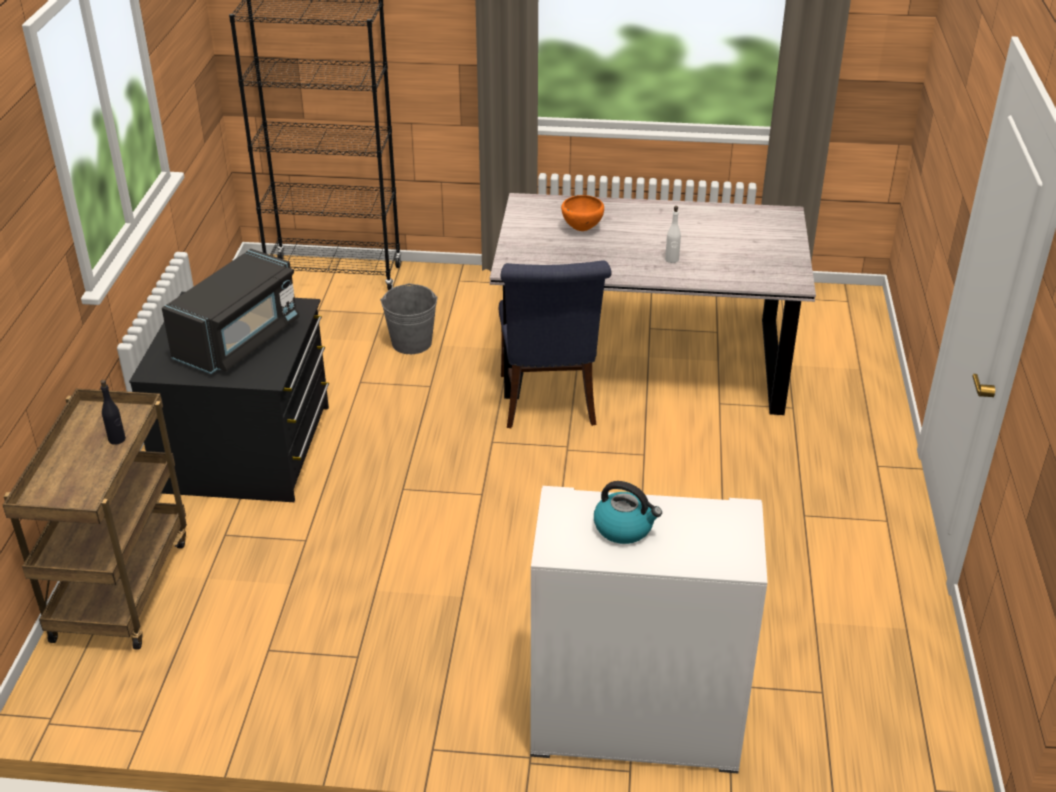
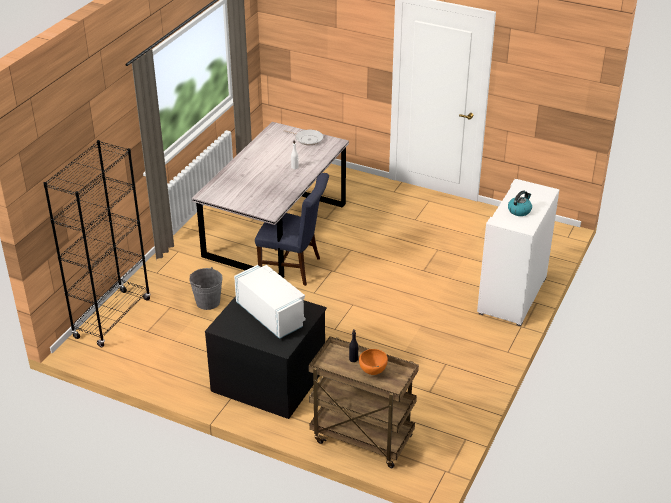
camera: 70 degrees left, 0 degrees up
black microwave [162,249,300,374] -> white microwave [234,265,306,339]
orange bowl [561,195,604,231] -> orange bowl moved to [359,349,388,375]
none -> frying pan [283,130,323,145]

